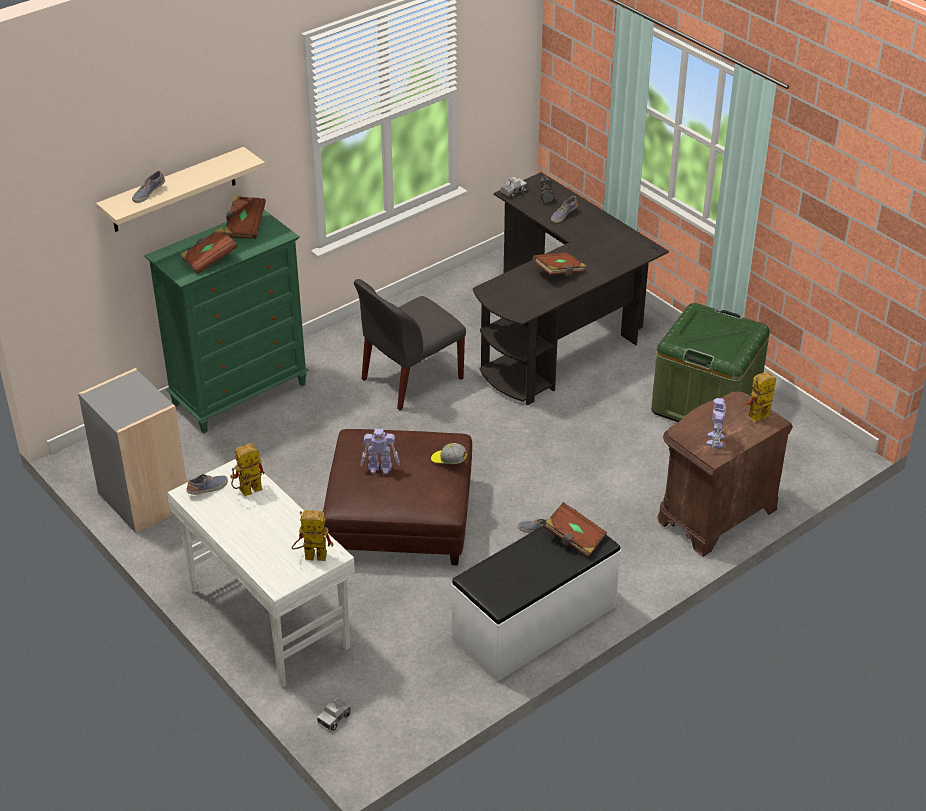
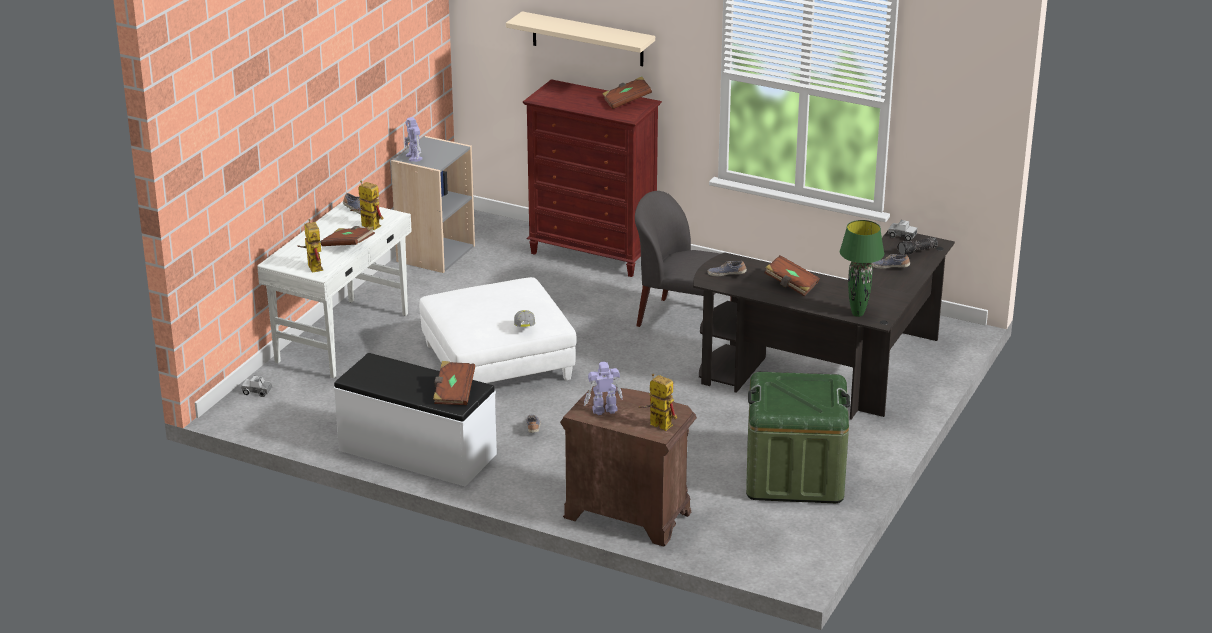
camera: 65 degrees right, 10 degrees down
shoe [132,171,165,203] -> shoe moved to [707,261,747,276]
green dresser [144,210,309,434] -> red dresser [523,79,662,277]
brown book [180,228,238,274] -> brown book moved to [320,226,375,246]
brown ottoman [323,429,472,566] -> white ottoman [419,277,577,383]
toy robot [361,429,400,474] -> toy robot moved to [405,117,422,162]
none -> green table lamp [840,220,884,317]

